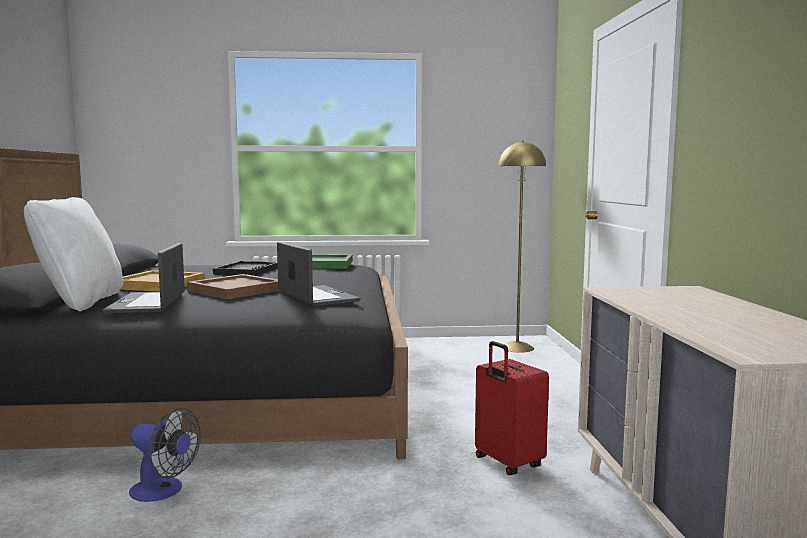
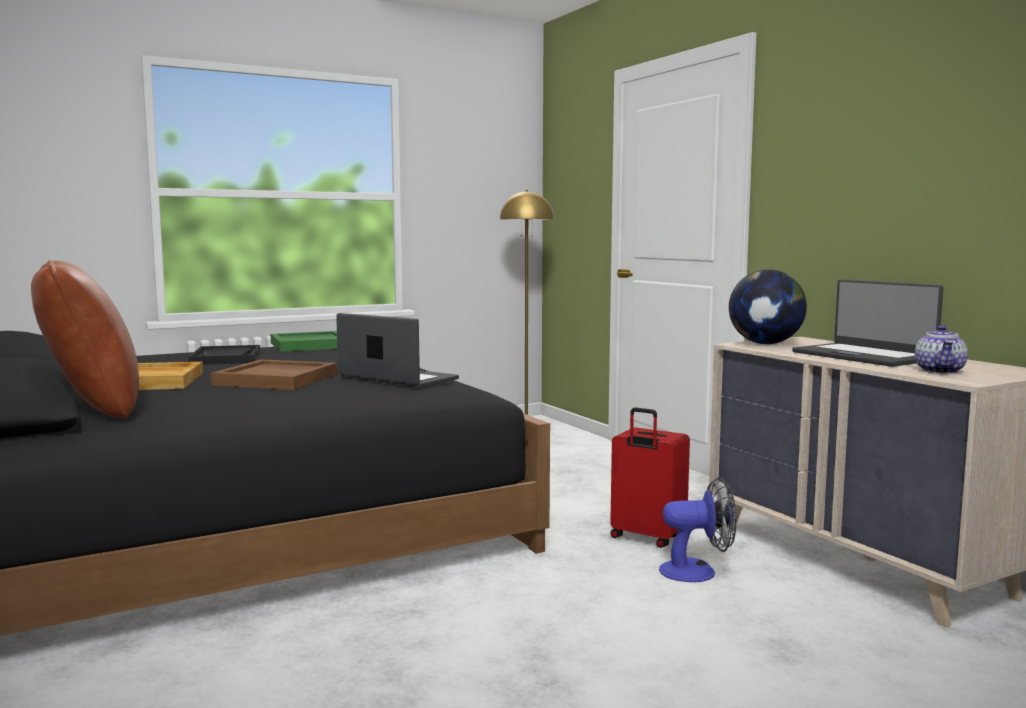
camera: 25 degrees left, 0 degrees up
white pillow [24,197,123,312] -> brown pillow [31,260,139,419]
laptop [102,243,185,313] -> laptop moved to [792,280,943,367]
fan [129,408,201,502] -> fan moved to [659,477,737,582]
none -> globe [729,269,807,344]
none -> teapot [915,325,968,374]

